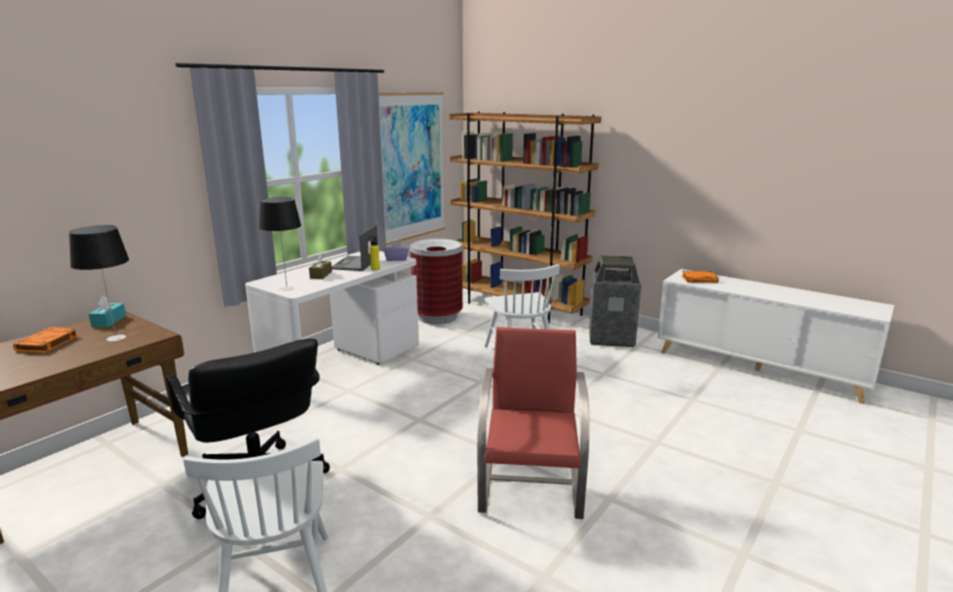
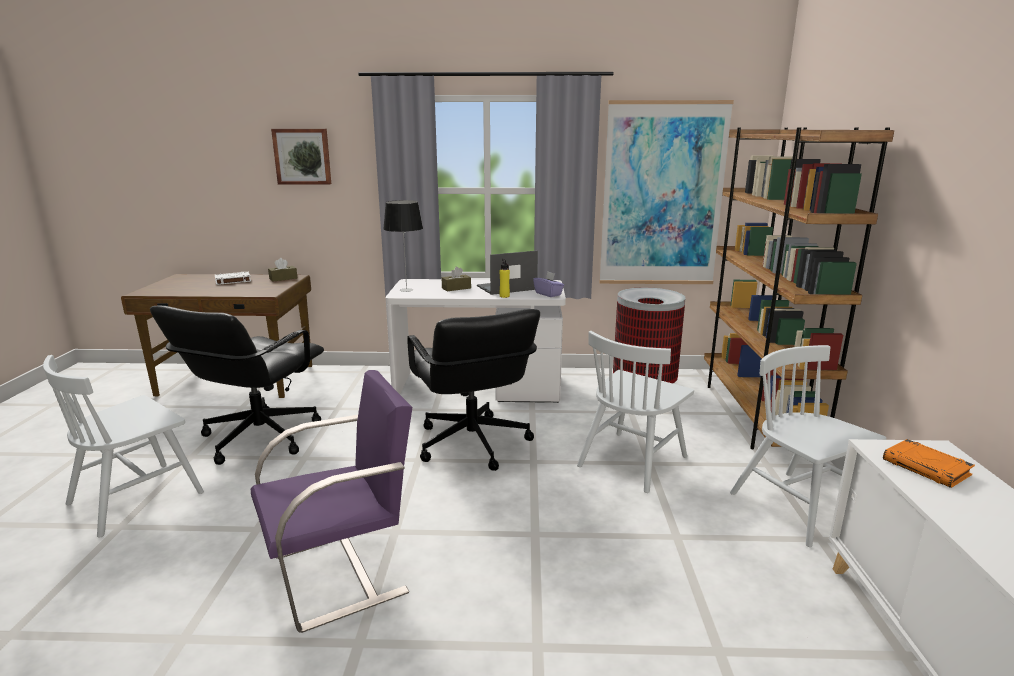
camera: 55 degrees right, 0 degrees up
orange book [13,327,78,353] -> white book [215,272,251,285]
table lamp [69,225,129,342] -> none
turquoise tissue box [89,296,126,327] -> brown tissue box [268,258,298,282]
red chair [477,327,590,519] -> purple chair [251,370,412,633]
trash can [589,255,641,347] -> white chair [730,345,886,547]
none -> picture [271,129,331,185]
none -> black office chair [407,309,540,471]

